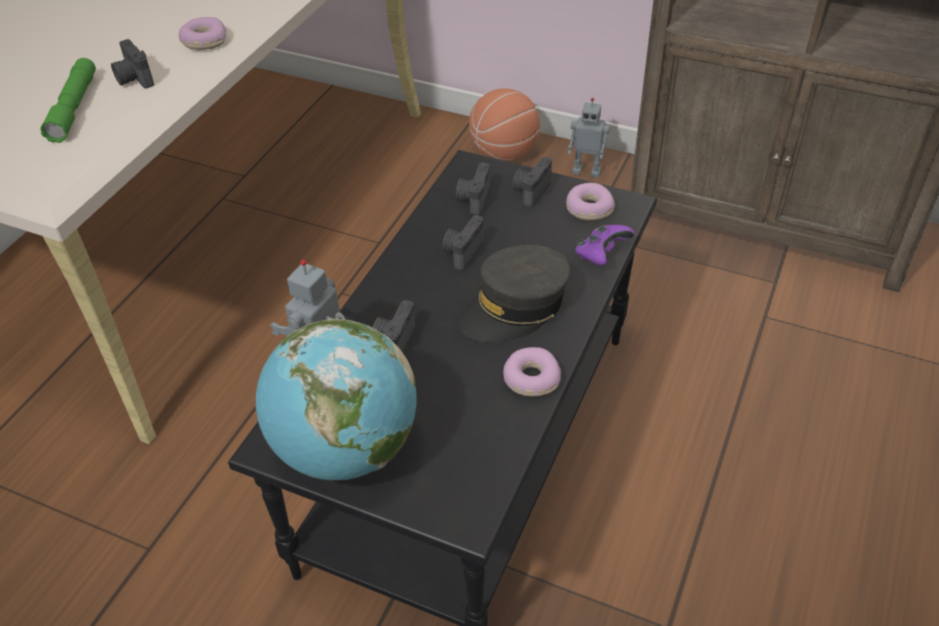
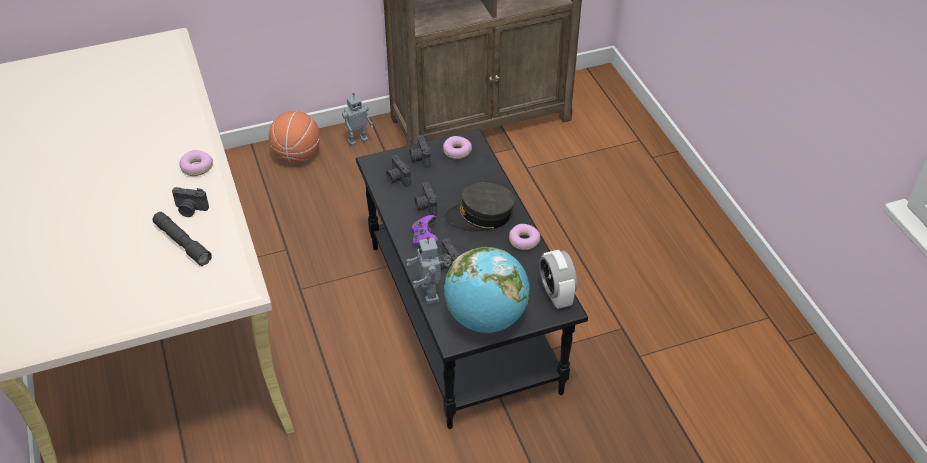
camera: 45 degrees left, 0 degrees up
green flashlight [40,58,96,143] -> grey flashlight [152,212,212,266]
grey cap [459,245,570,342] -> grey cap turned 75 degrees clockwise [445,183,515,232]
purple game controller [575,225,635,265] -> purple game controller moved to [412,215,438,246]
none -> alarm clock [539,250,577,309]

